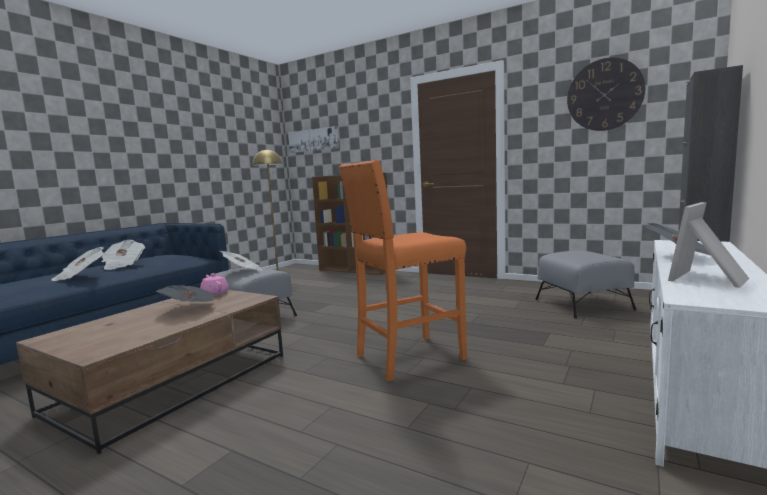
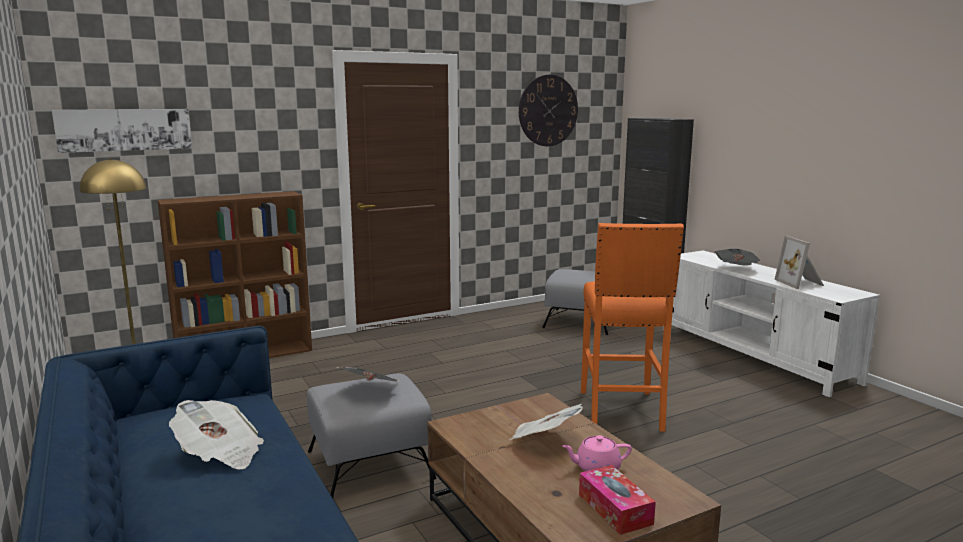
camera: 60 degrees left, 5 degrees up
newspaper [51,247,104,281] -> none
pink teapot [200,273,229,296] -> pink teapot moved to [562,435,632,471]
none -> tissue box [579,465,656,535]

